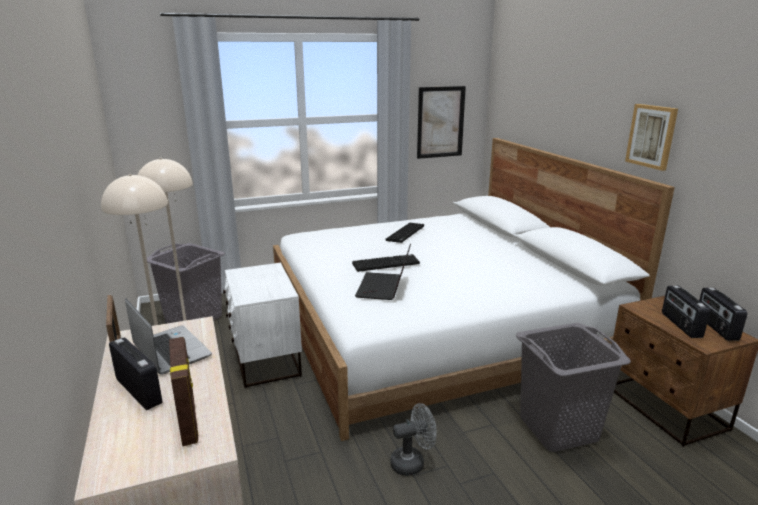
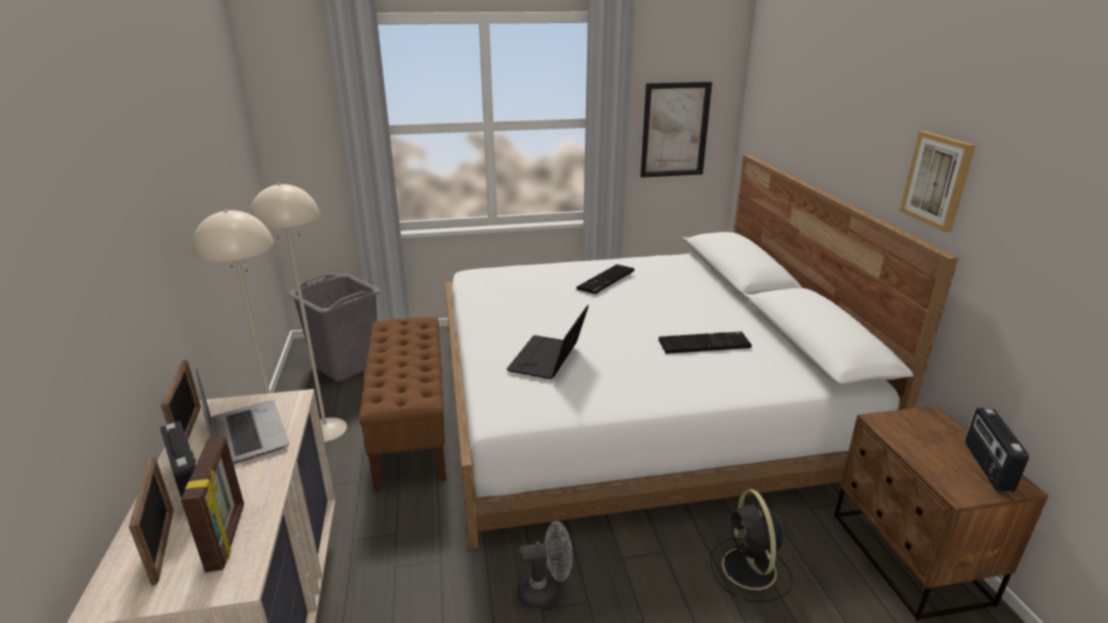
camera: 10 degrees right, 5 degrees up
white nightstand [223,263,302,388] -> brown bench [359,317,446,489]
keyboard [352,254,420,272] -> keyboard moved to [659,332,752,354]
grey laundry basket [516,323,631,452] -> black fan [711,489,793,602]
radio [662,286,710,338] -> none
none -> picture frame [129,456,174,586]

